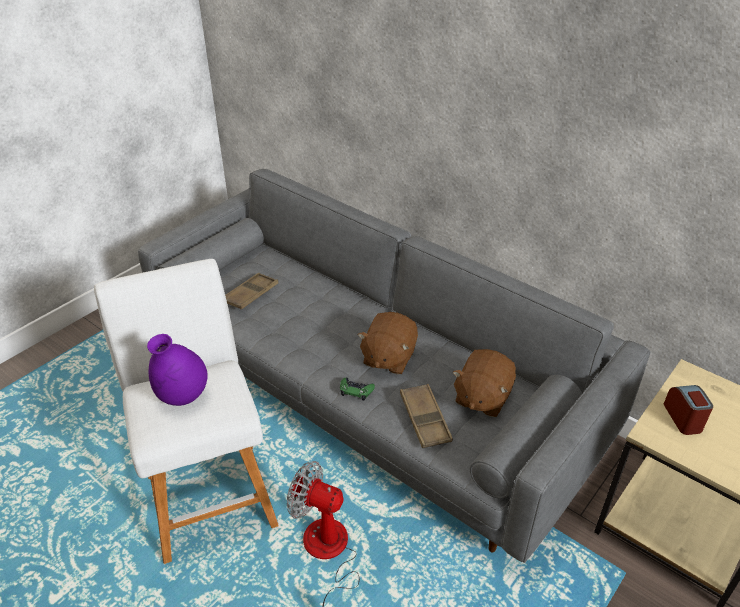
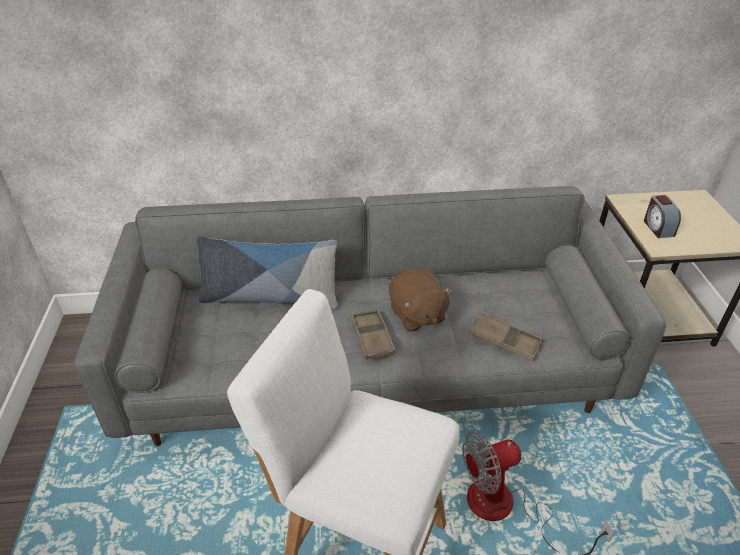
camera: 45 degrees left, 0 degrees up
purple vase [147,334,208,406] -> none
brown tray [225,273,278,310] -> brown tray moved to [351,309,396,360]
green game controller [340,377,375,401] -> none
brown plush toy [453,349,516,417] -> none
alarm clock [663,385,713,435] -> alarm clock turned 135 degrees counterclockwise [644,195,681,238]
none -> pillow [197,236,338,309]

